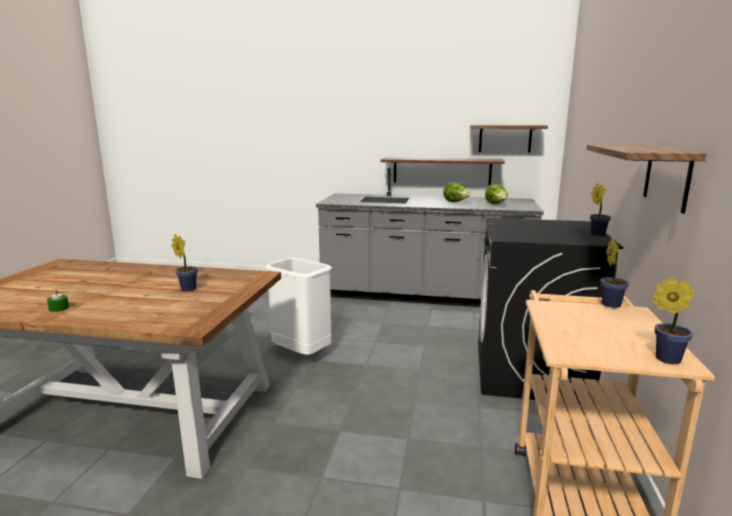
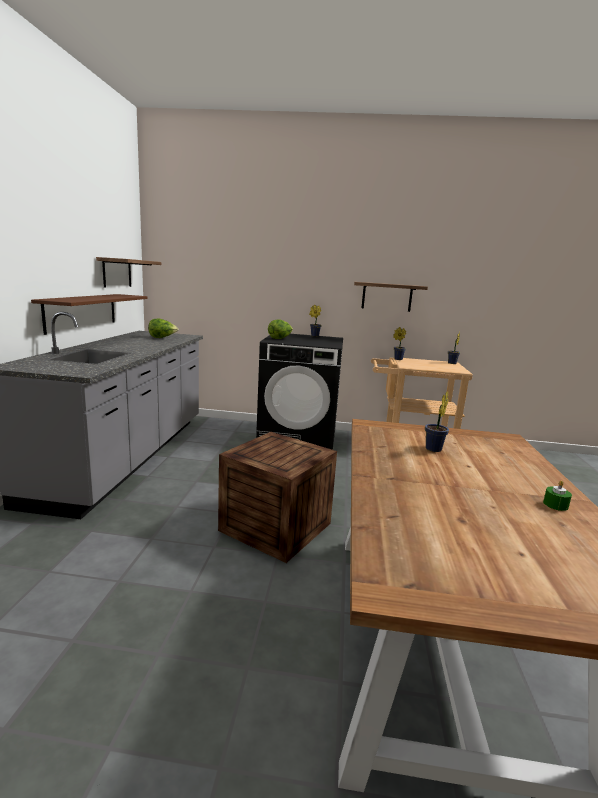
camera: 95 degrees left, 0 degrees up
white trash can [265,257,332,355] -> crate [218,432,337,563]
lettuce [443,183,470,202] -> lettuce moved to [268,319,293,339]

